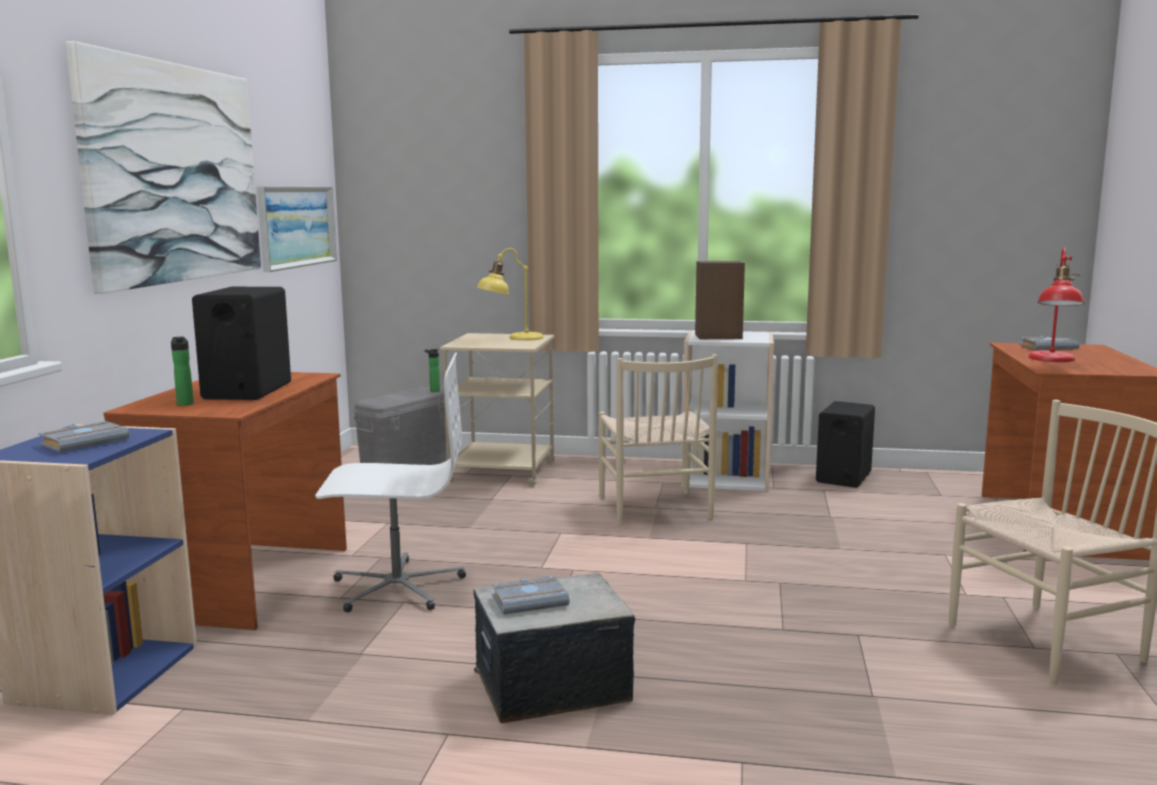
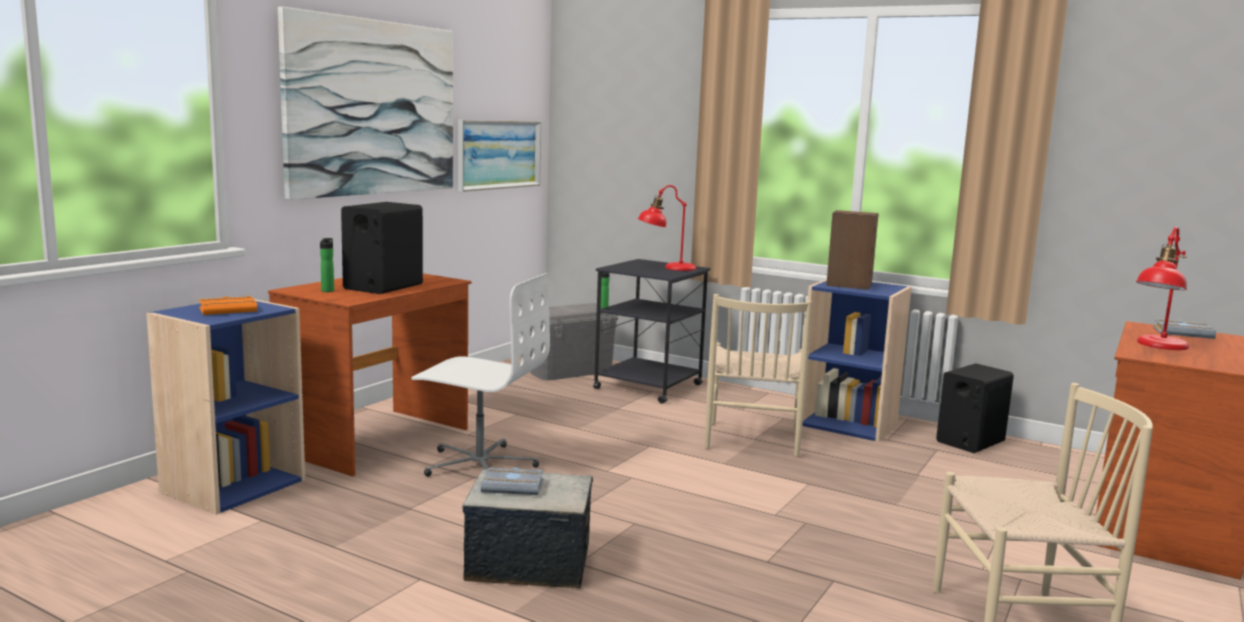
camera: 20 degrees right, 0 degrees up
grey book [38,421,129,453] -> orange book [199,296,257,315]
beige cart [440,333,555,487] -> black cart [593,259,710,404]
yellow table lamp [477,248,543,341] -> red table lamp [638,185,696,271]
white bookcase [682,331,774,491] -> blue bookcase [802,279,912,442]

